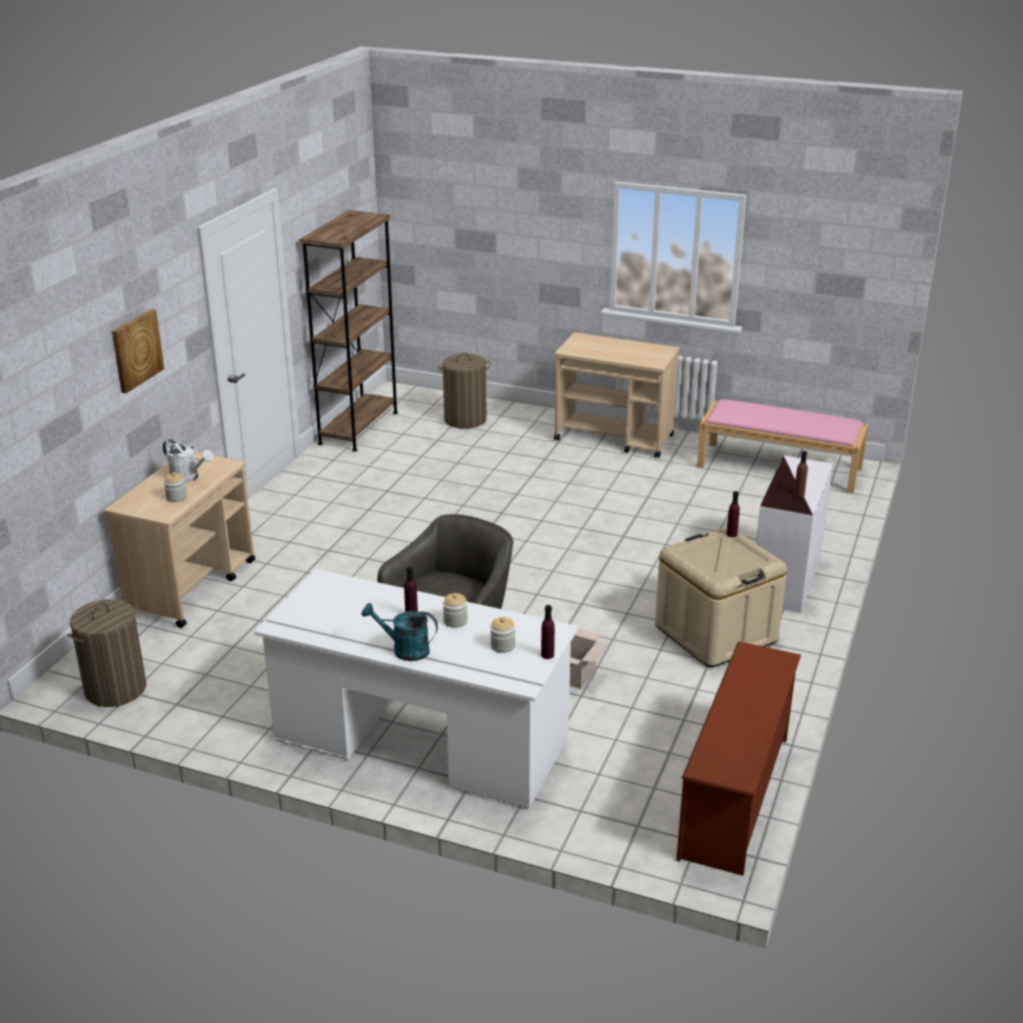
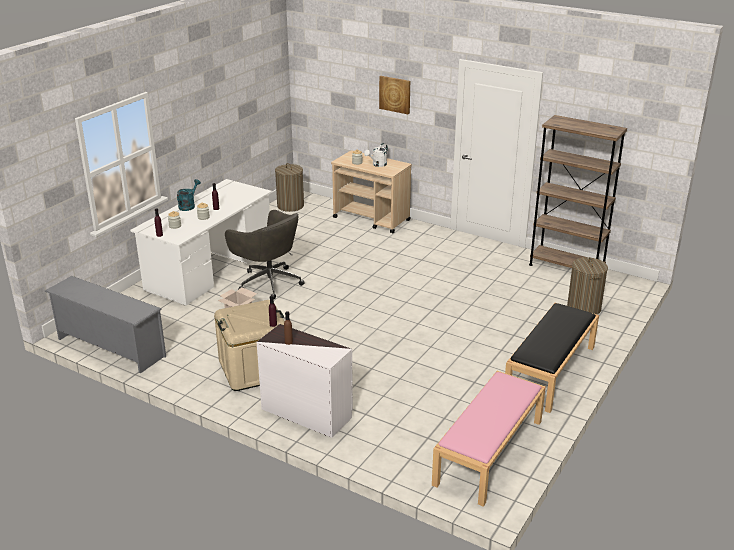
camera: 100 degrees right, 0 degrees up
beige cart [554,333,680,458] -> black bench [505,303,599,413]
brown shoe rack [676,642,801,876] -> grey shoe rack [45,276,166,374]

